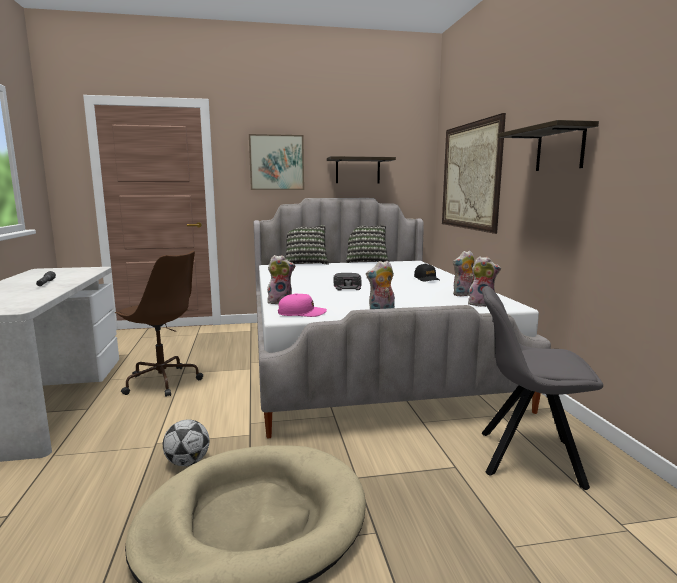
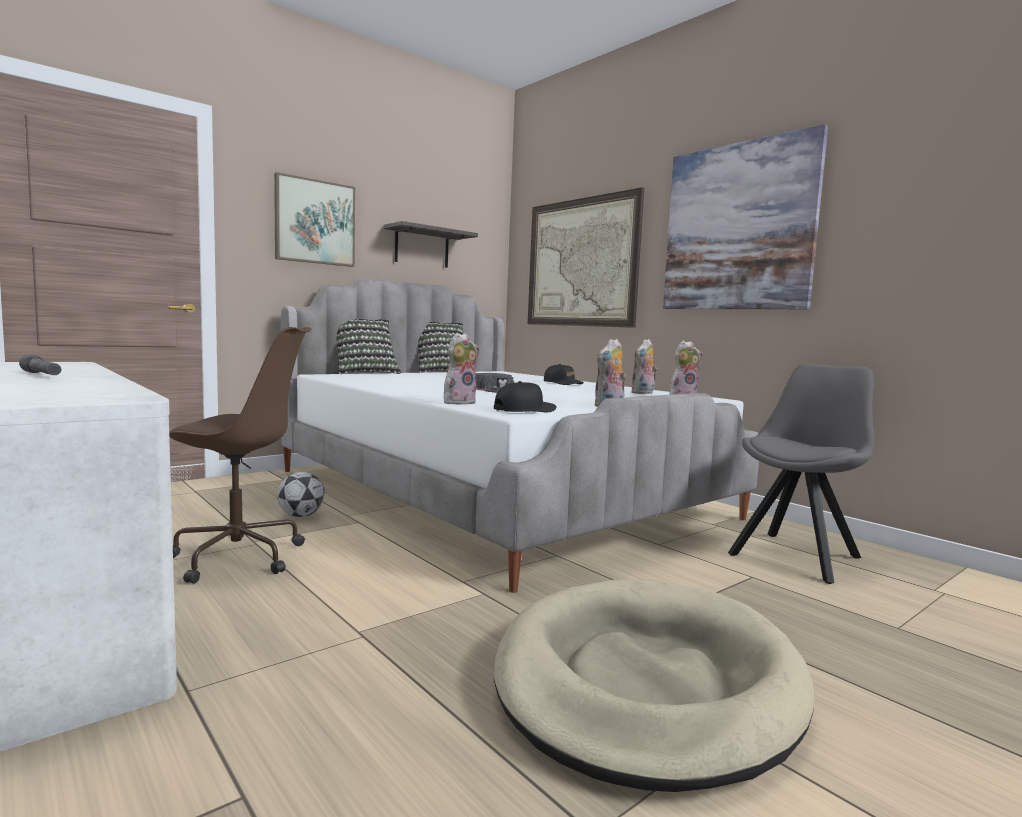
camera: 30 degrees left, 5 degrees down
football [163,419,209,466] -> football moved to [277,472,325,517]
pink cap [278,293,327,317] -> black cap [494,381,557,412]
grey chair [481,286,603,490] -> grey chair turned 150 degrees clockwise [728,363,874,584]
shelf [497,120,599,171] -> picture [663,124,828,309]

